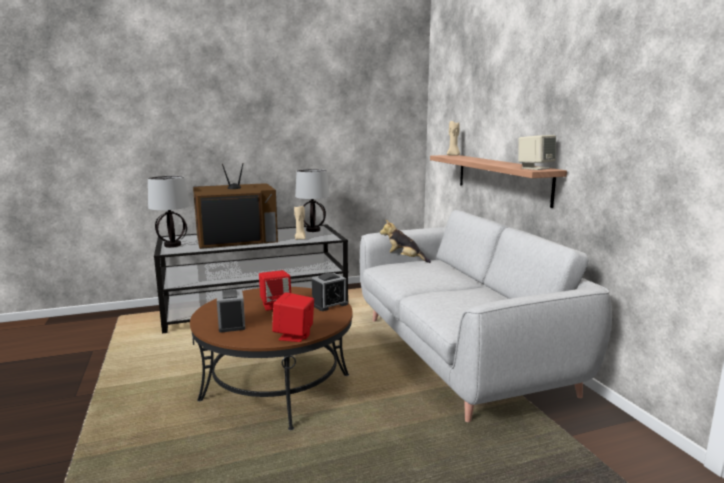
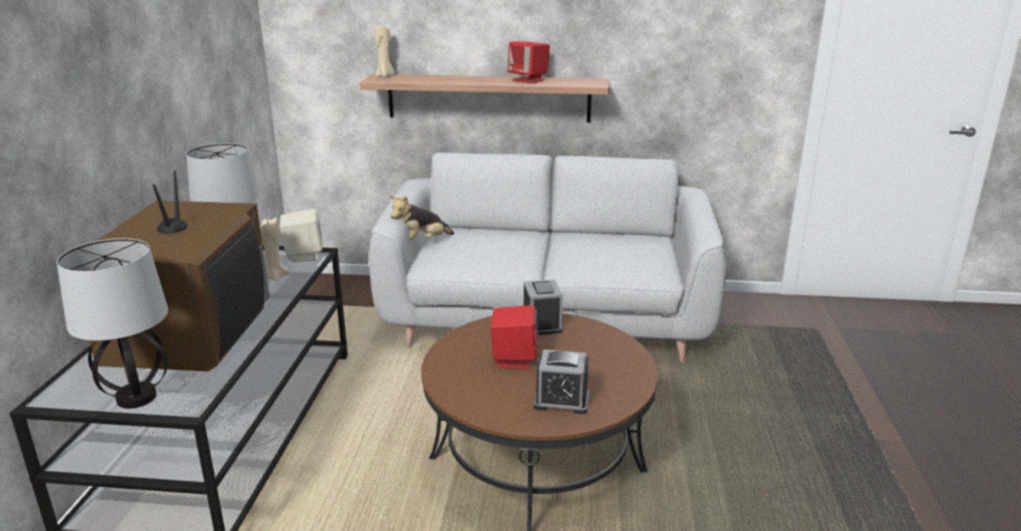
camera: 65 degrees left, 10 degrees up
red speaker [272,292,314,342] -> red speaker moved to [508,42,550,84]
beige speaker [518,135,556,170] -> beige speaker moved to [280,209,323,262]

